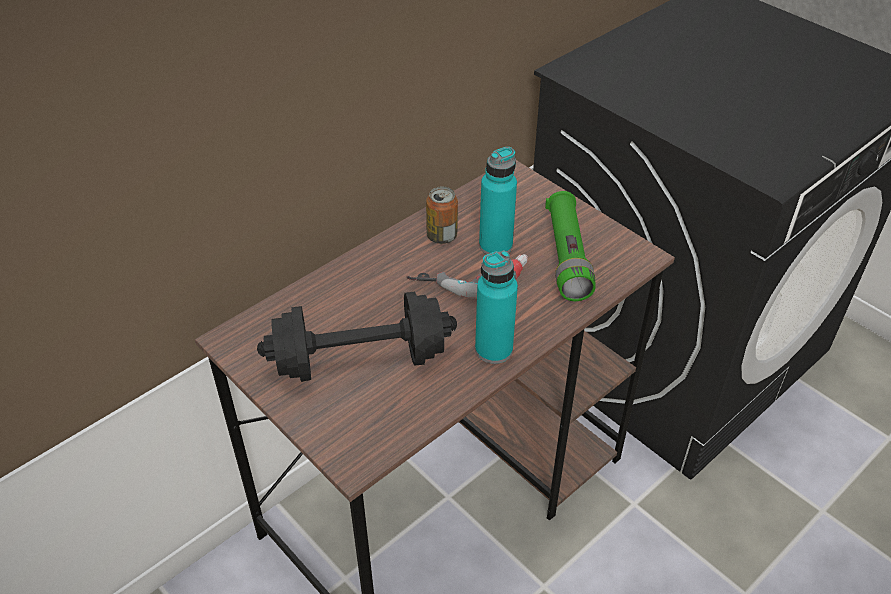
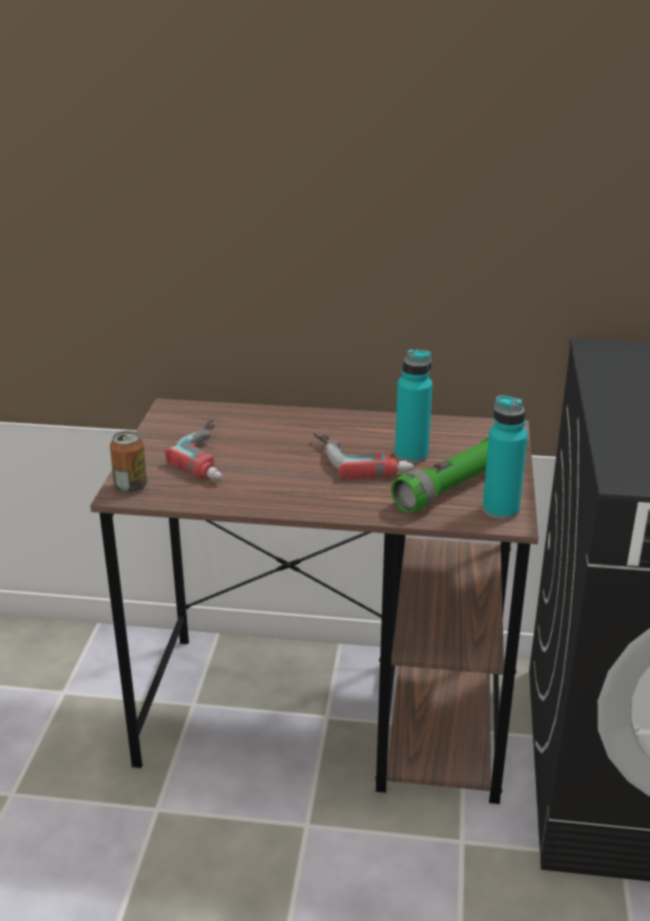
camera: 50 degrees right, 15 degrees down
black dumbbell [257,291,457,382] -> power drill [165,420,223,480]
can [426,186,458,244] -> can moved to [110,431,147,493]
turquoise bottle [475,250,518,364] -> turquoise bottle moved to [482,395,528,520]

